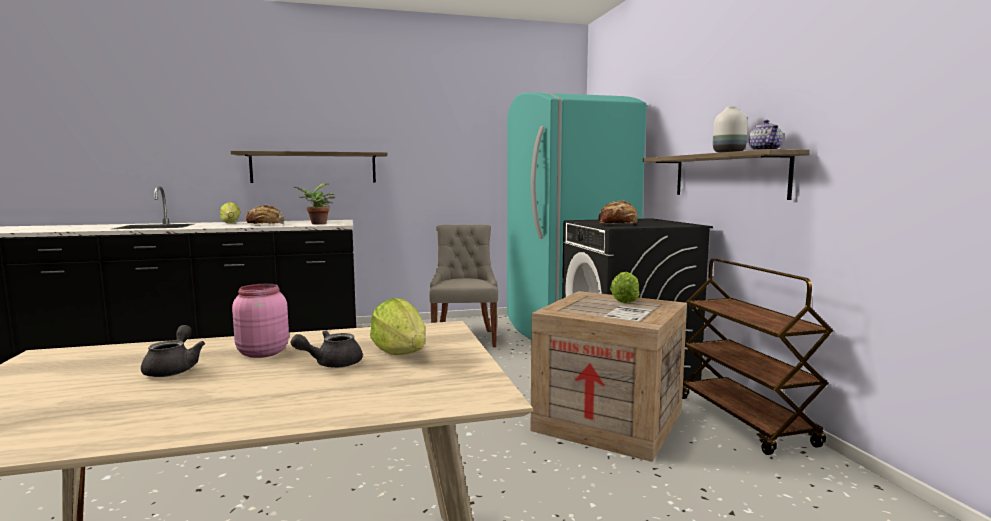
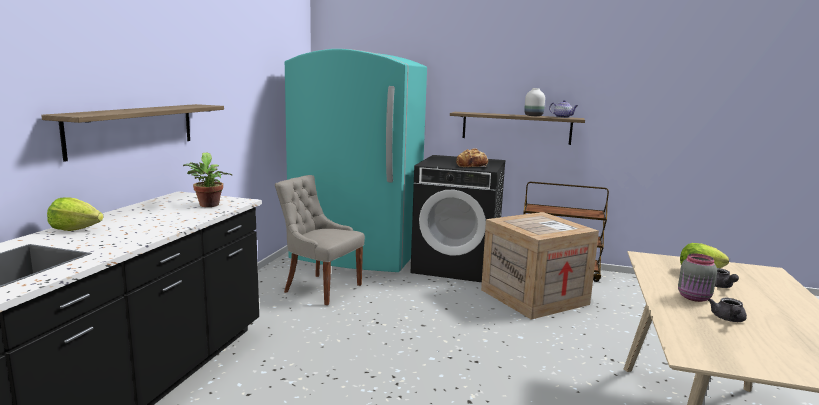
camera: 60 degrees left, 5 degrees up
grey teapot [141,325,205,377] -> grey teapot turned 90 degrees counterclockwise [708,298,747,322]
pink jar [232,284,289,358] -> grey jar [678,253,717,302]
bread [246,204,285,224] -> none
lettuce [610,272,639,303] -> none

